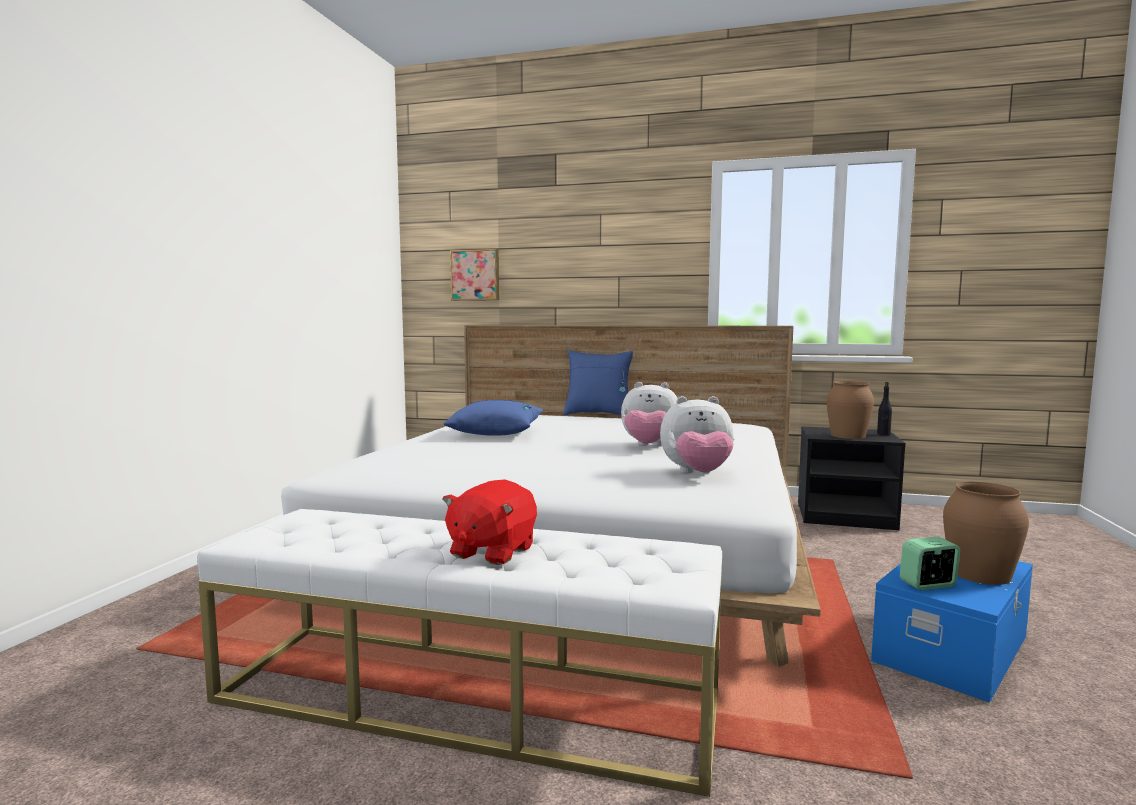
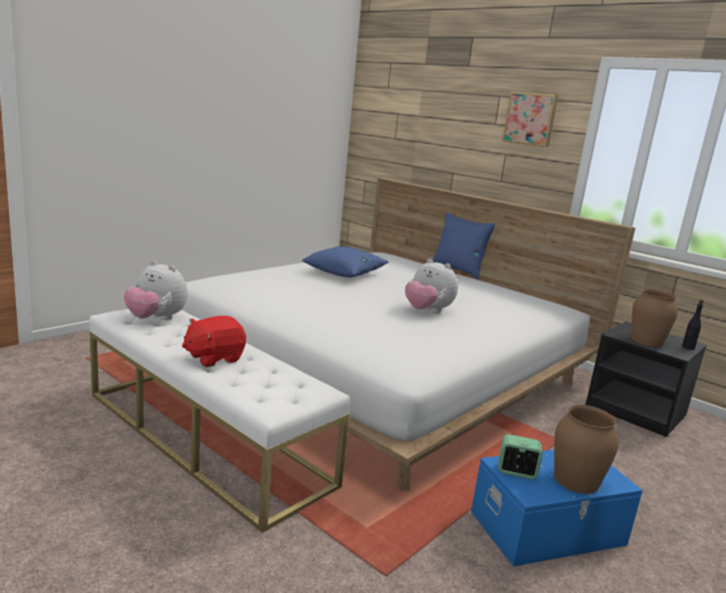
camera: 25 degrees right, 10 degrees up
picture [450,249,499,301] -> picture moved to [503,92,558,147]
plush toy [660,396,734,473] -> plush toy moved to [124,261,188,320]

